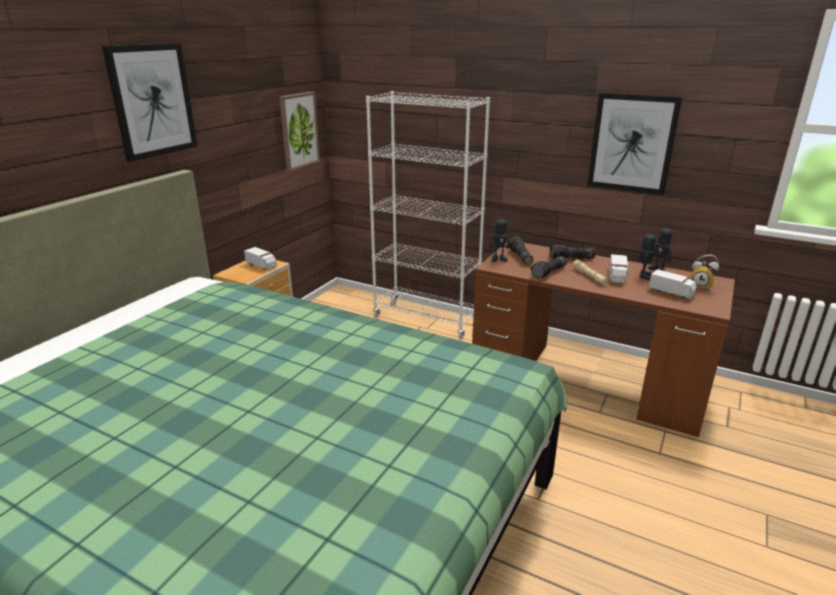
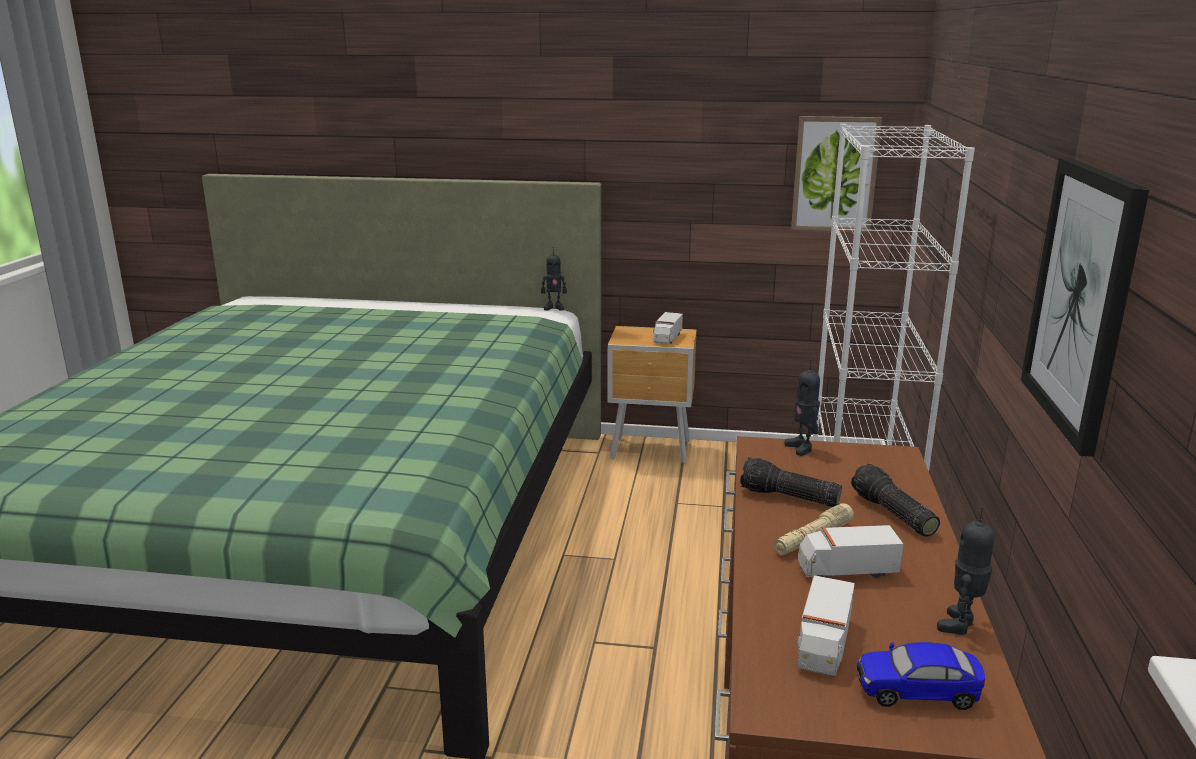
camera: 70 degrees right, 5 degrees down
picture [102,43,198,162] -> none
flashlight [509,236,534,265] -> none
toy robot [639,227,656,280] -> toy robot moved to [541,247,567,311]
alarm clock [690,255,719,289] -> toy car [856,642,985,710]

